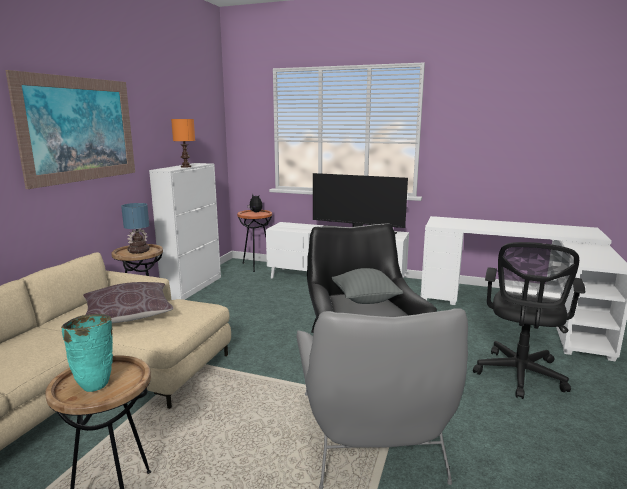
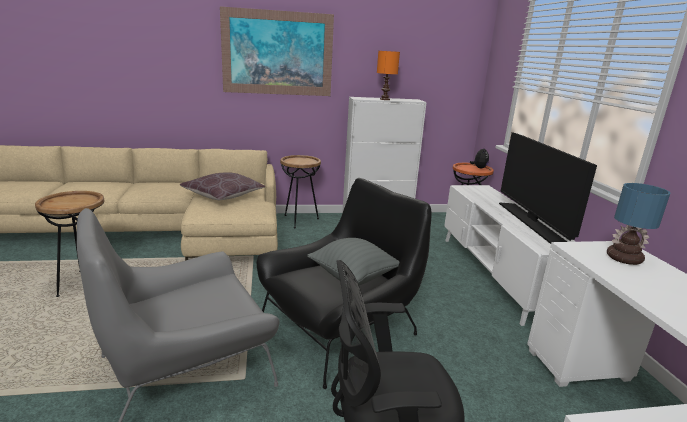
camera: 60 degrees right, 5 degrees up
turquoise vase [61,314,113,392] -> none
table lamp [121,203,150,254] -> table lamp moved to [607,183,670,265]

